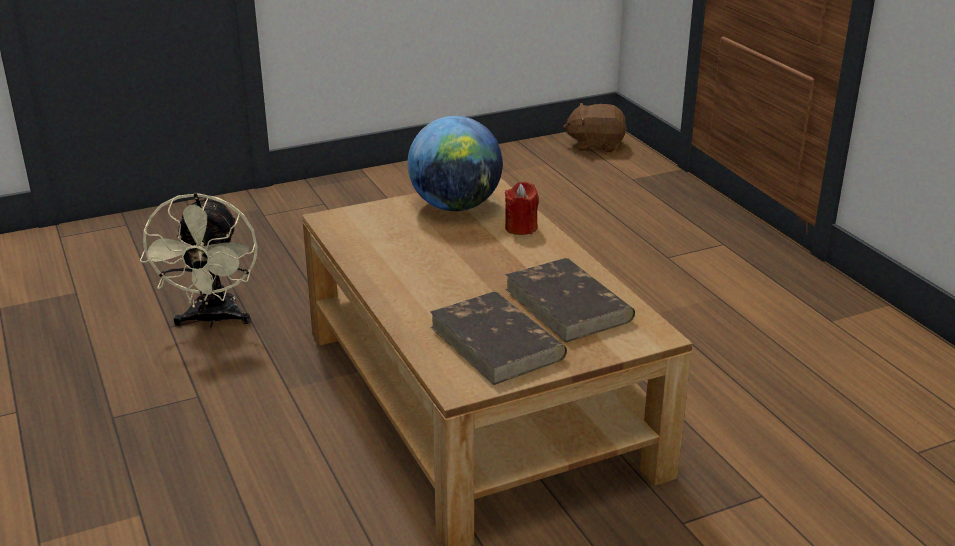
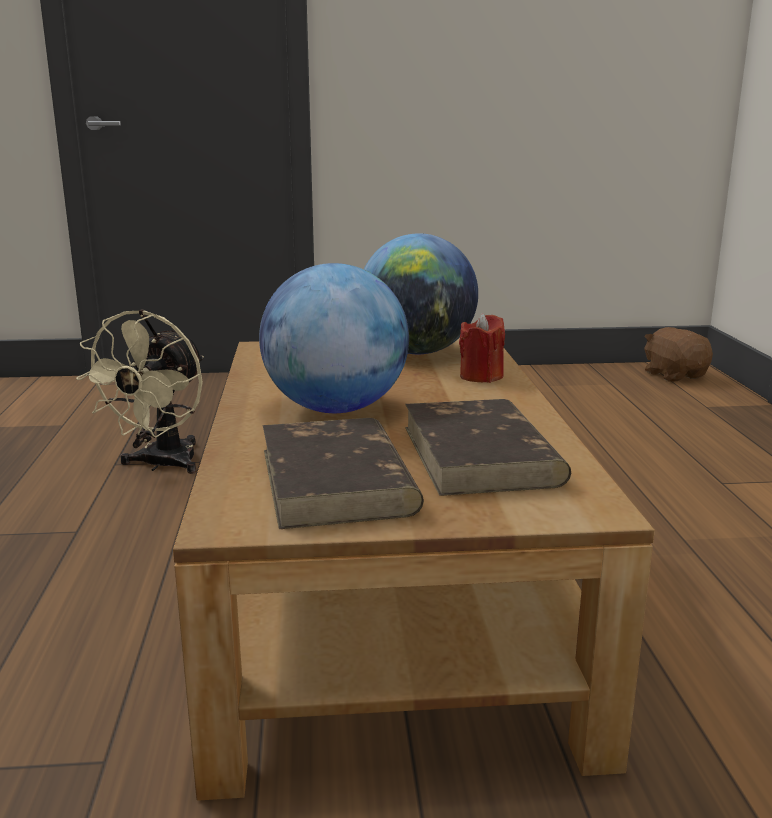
camera: 20 degrees right, 10 degrees down
brown plush toy [563,103,627,152] -> brown plush toy turned 45 degrees clockwise [644,327,713,382]
none -> globe [259,263,409,413]

